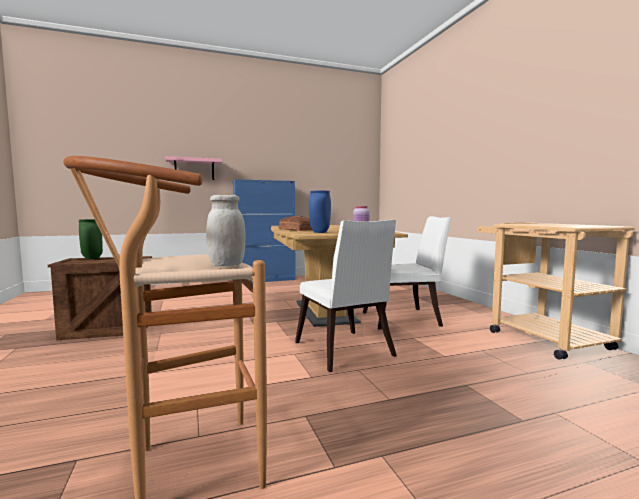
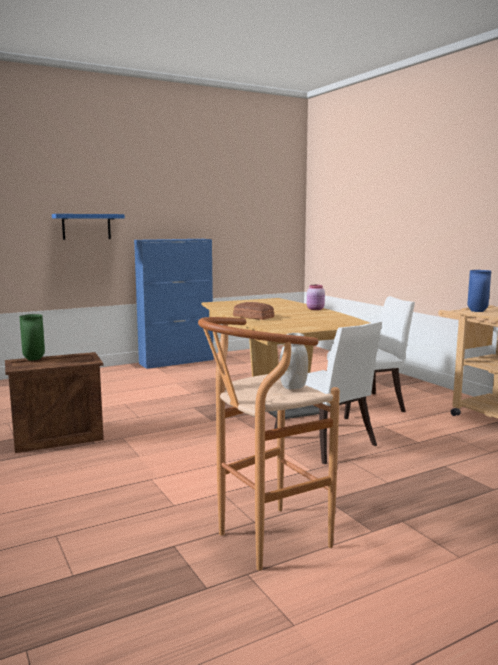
camera: 10 degrees left, 5 degrees up
pink shelf [165,156,222,180] -> blue shelf [52,214,125,240]
blue vase [309,191,331,233] -> blue vase moved to [467,270,491,312]

